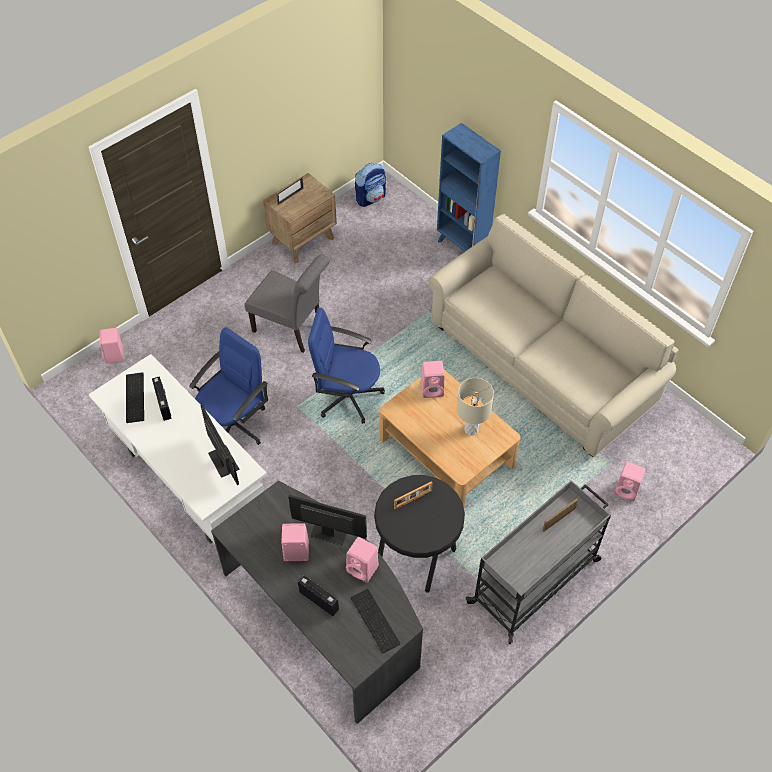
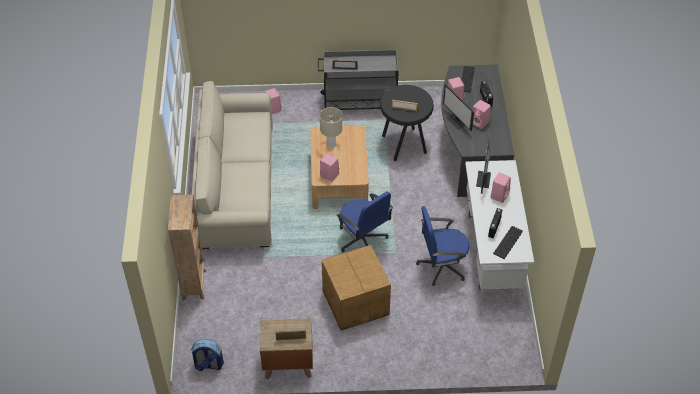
camera: 140 degrees left, 5 degrees down
pink speaker [99,328,124,364] -> pink speaker moved to [490,172,511,203]
grey chair [244,254,330,353] -> cardboard box [322,245,391,331]
blue bookcase [437,123,501,252] -> brown bookcase [168,195,206,301]

